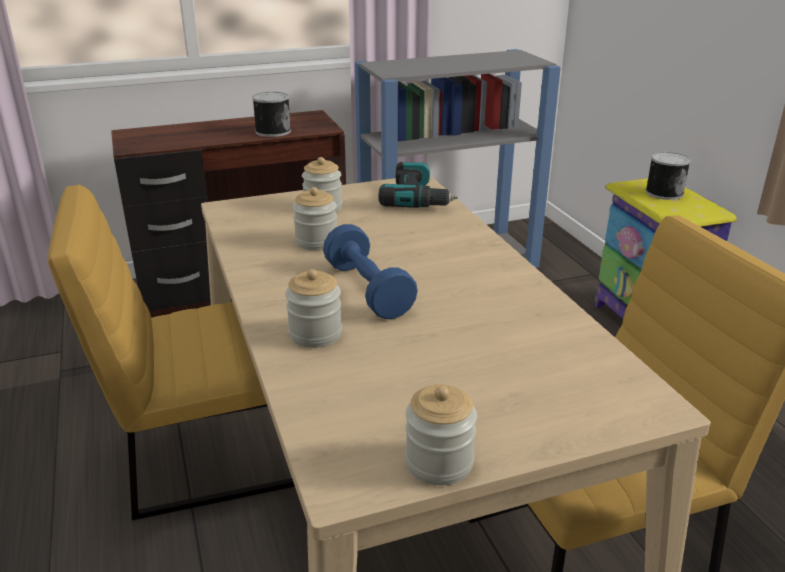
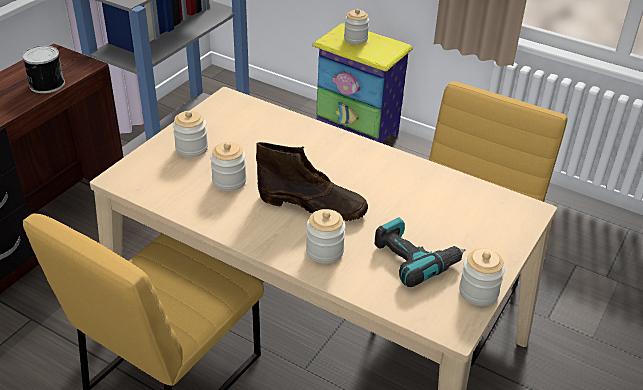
camera: 40 degrees left, 10 degrees up
blue dumbbell [323,224,418,319] -> brown boot [256,142,368,221]
power drill [378,162,458,208] -> power drill moved to [375,218,465,287]
can [646,152,691,200] -> jar [344,9,369,45]

